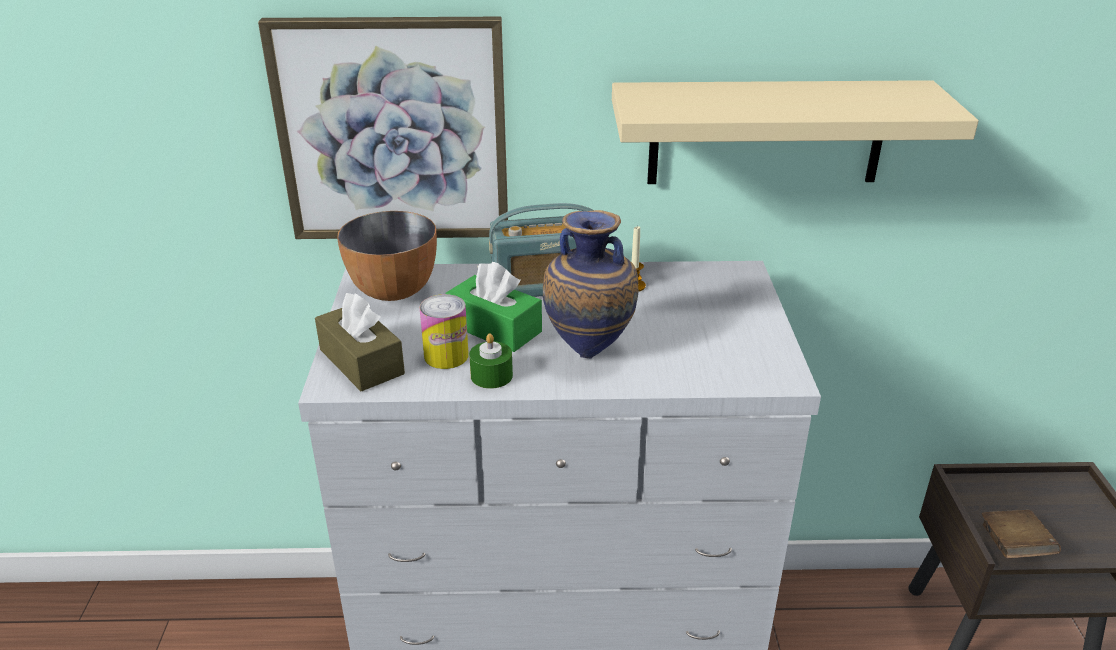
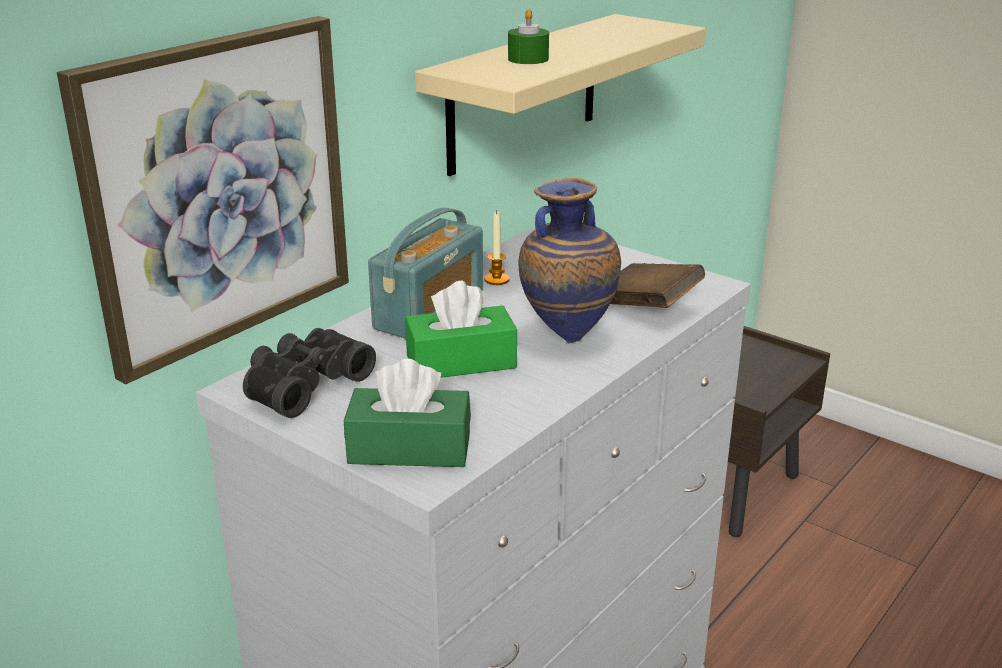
camera: 50 degrees left, 5 degrees down
brown tissue box [315,293,405,392] -> green tissue box [344,359,471,467]
bowl [337,211,437,301] -> black binoculars [243,328,376,418]
can [419,294,469,369] -> none
green candle [469,333,513,389] -> green candle moved to [508,9,549,64]
brown book [982,510,1061,558] -> brown book moved to [610,263,705,308]

